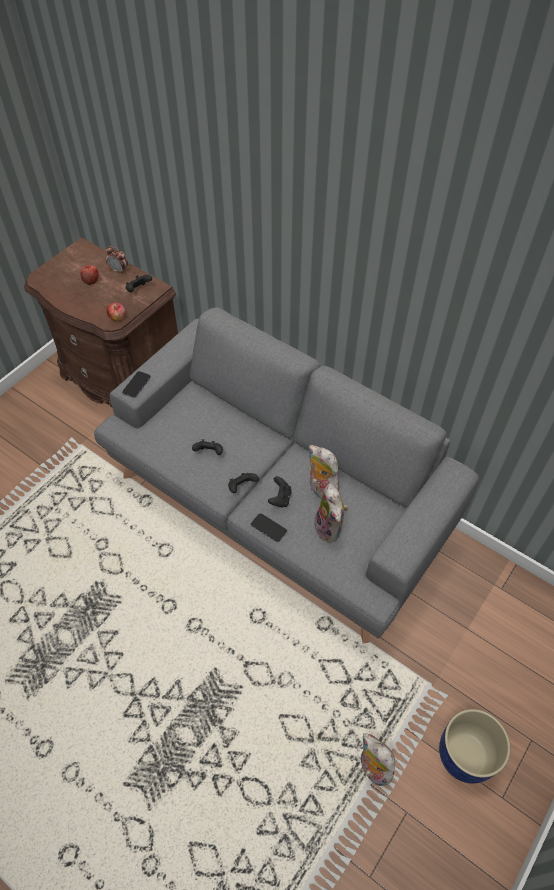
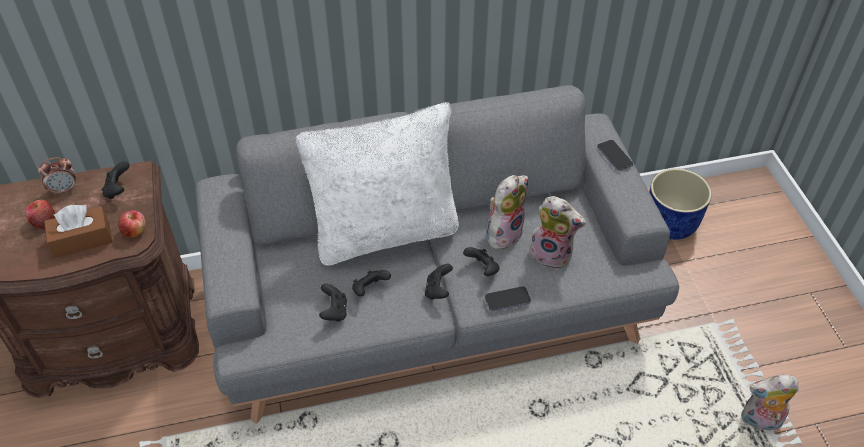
camera: 50 degrees left, 5 degrees down
phone [122,371,151,398] -> phone moved to [597,140,633,171]
plush toy [308,445,340,499] -> plush toy turned 135 degrees clockwise [487,175,528,250]
blue planter [439,709,511,784] -> blue planter moved to [649,168,712,240]
none -> brown tissue box [44,205,112,258]
none -> white pillow [295,101,459,266]
none -> black game controller [319,284,347,322]

